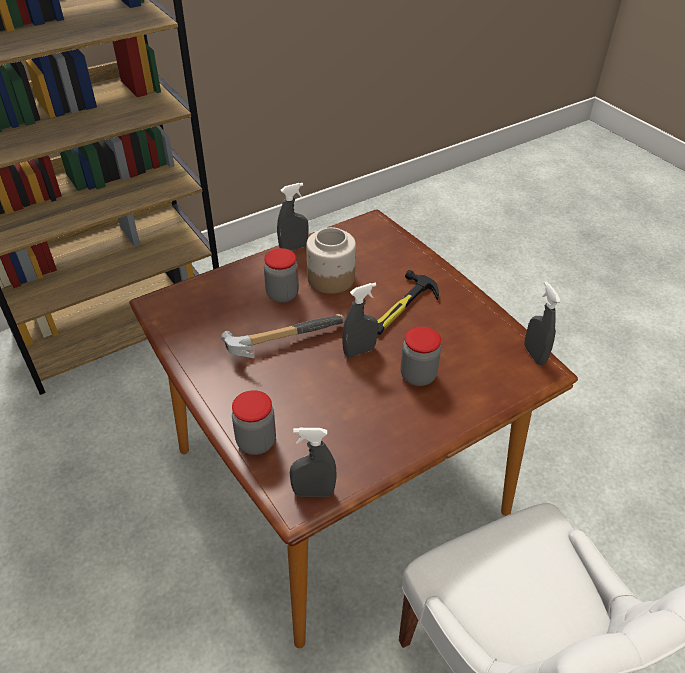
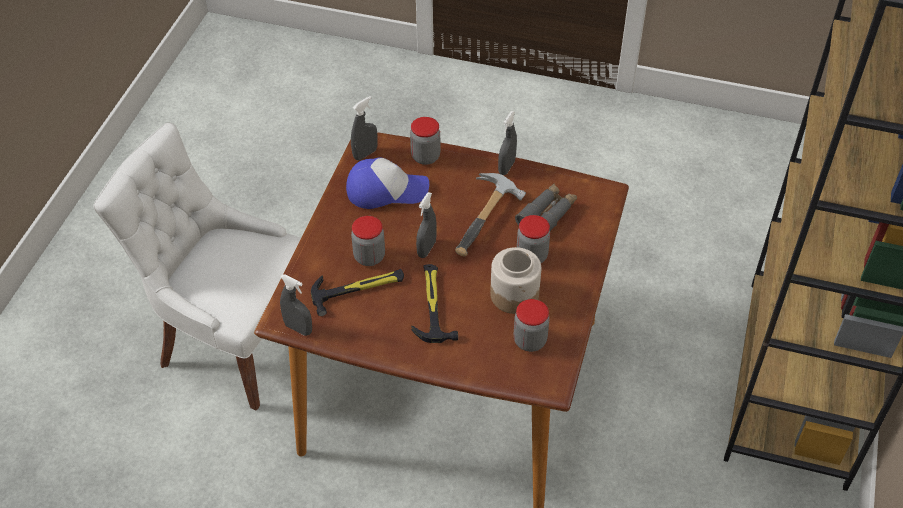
camera: 140 degrees right, 5 degrees up
grey spray bottle [277,183,309,250] -> grey spray bottle moved to [498,111,517,175]
none -> hammer [311,269,404,316]
none -> cap [346,157,429,209]
none -> jar [514,299,549,352]
none -> grey binoculars [515,183,577,231]

